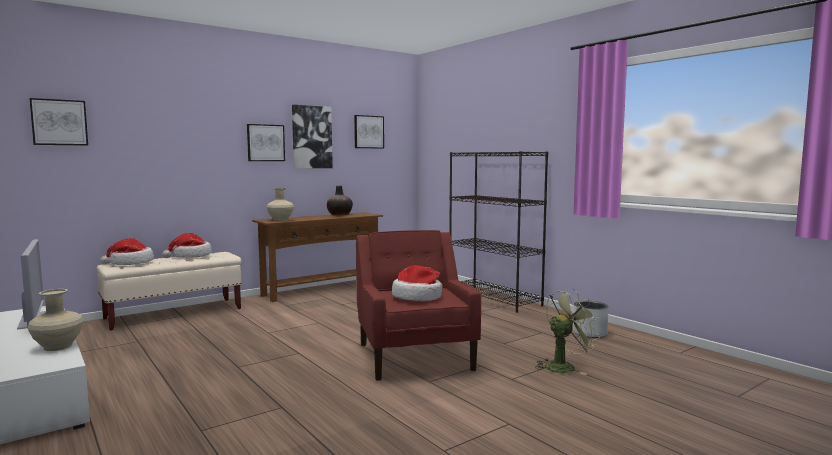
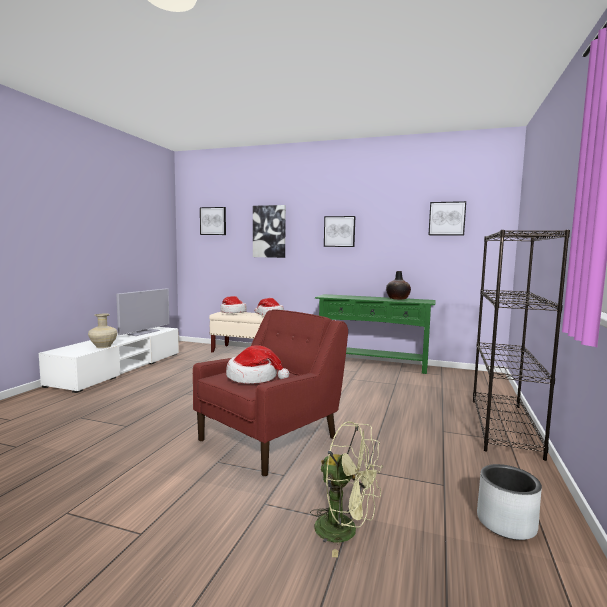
camera: 55 degrees right, 0 degrees up
brown console table [252,212,383,302] -> green console table [315,294,436,374]
beige vase [266,188,294,221] -> none
picture [292,105,333,169] -> picture moved to [253,205,286,258]

